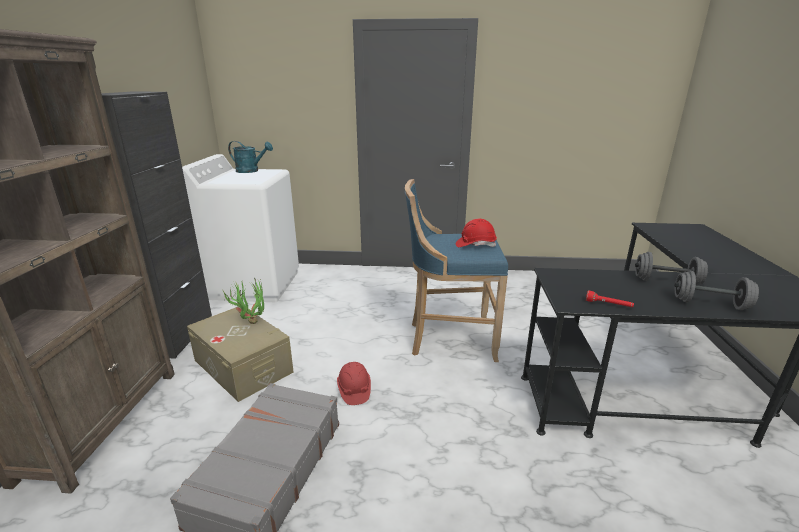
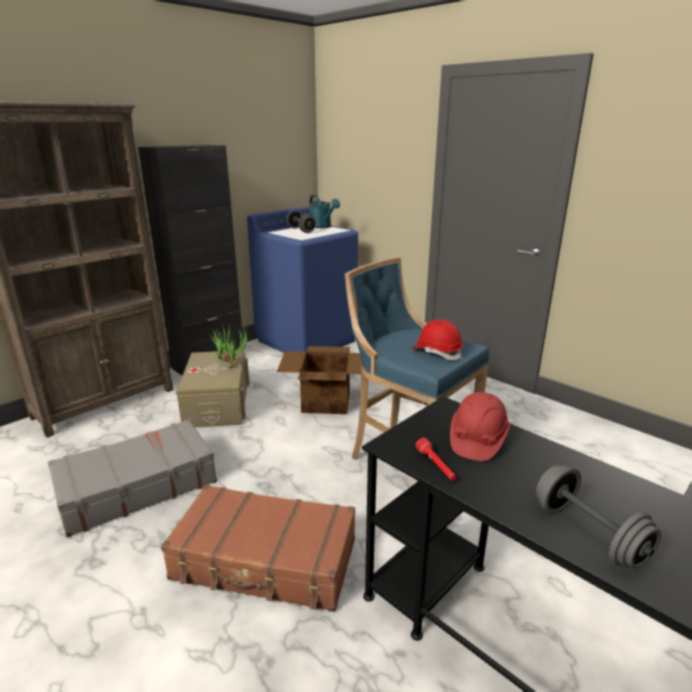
camera: 40 degrees right, 0 degrees up
white washing machine [182,154,299,302] -> blue washing machine [247,207,358,353]
red hard hat [337,362,371,405] -> red hard hat moved to [450,392,510,461]
grey dumbbell [635,252,708,285] -> grey dumbbell moved to [286,210,316,233]
none -> brown suitcase [161,485,355,612]
none -> cardboard box [277,346,361,414]

